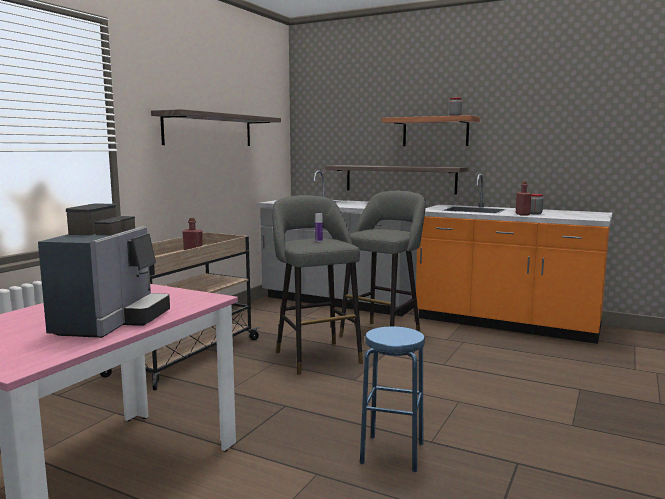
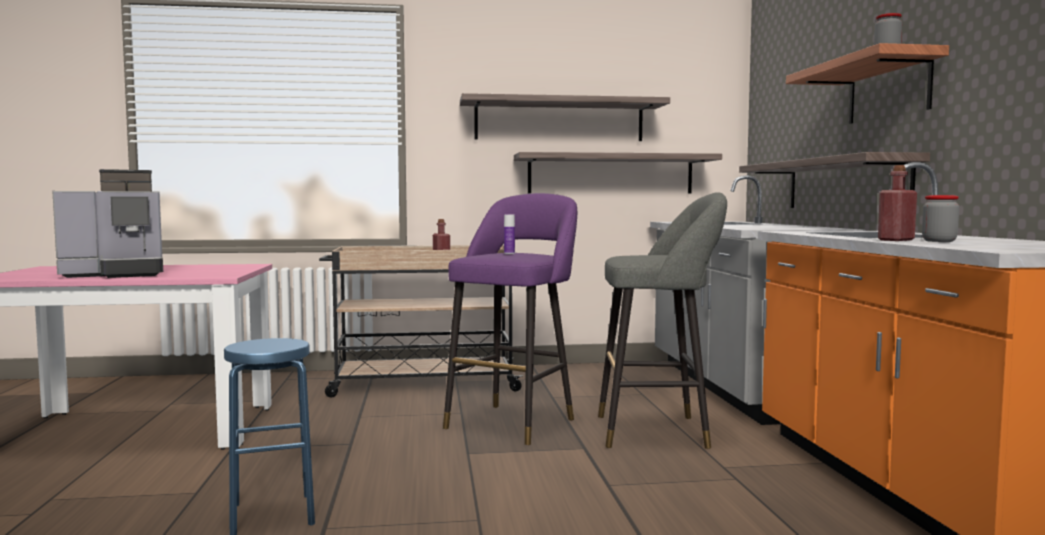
camera: 55 degrees right, 5 degrees down
grey stool [272,195,363,375] -> purple stool [443,193,577,445]
none -> shelf [514,152,722,194]

